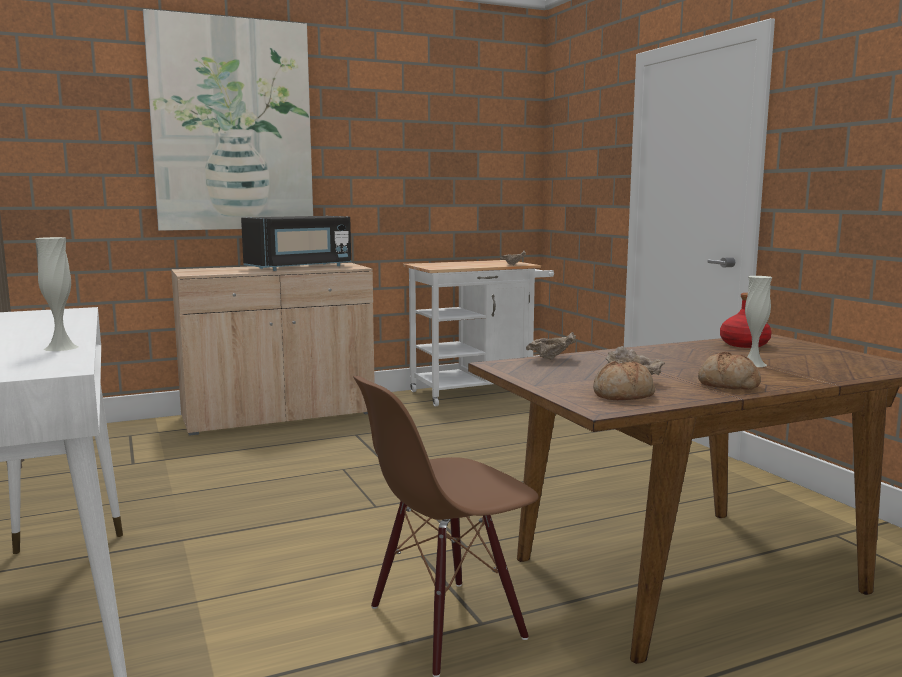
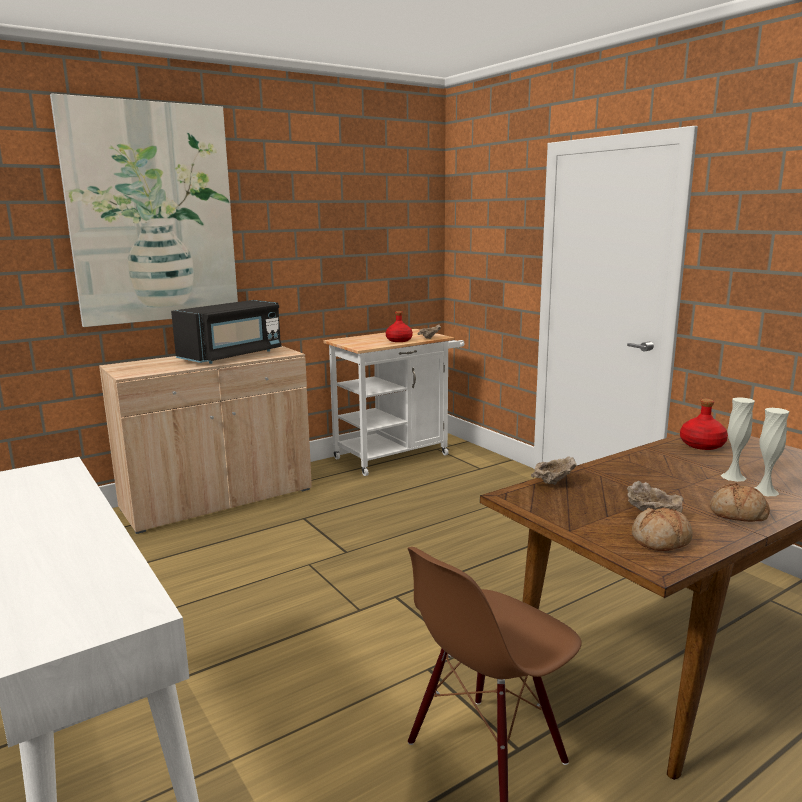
camera: 10 degrees left, 5 degrees up
white vase [35,237,79,351] -> white vase moved to [755,408,789,496]
none -> red bottle [386,311,413,342]

